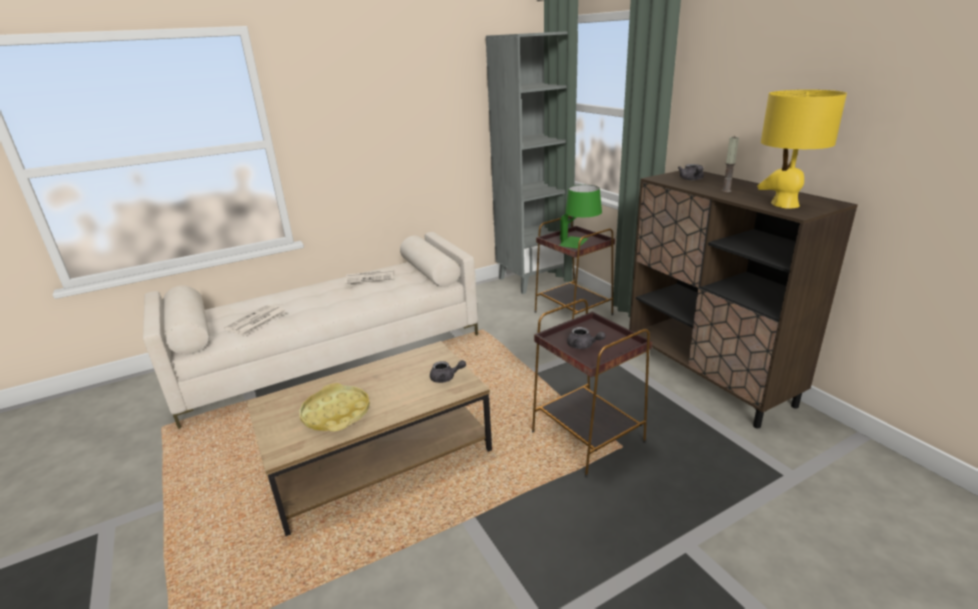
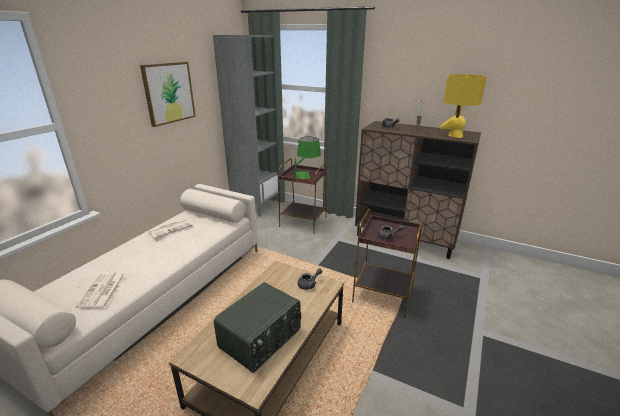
camera: 35 degrees left, 0 degrees up
yellow tray [299,383,370,431] -> radio [214,282,301,373]
none -> picture [140,62,196,127]

